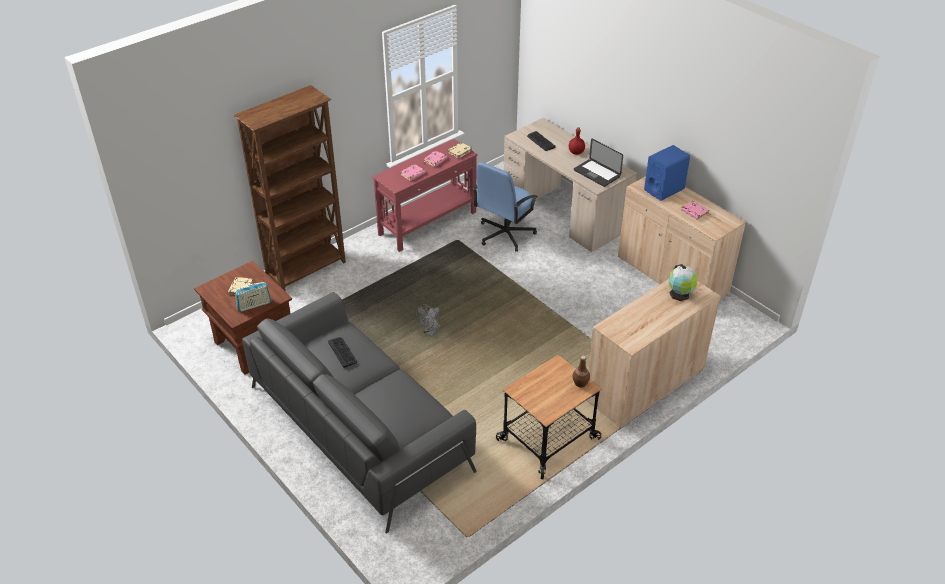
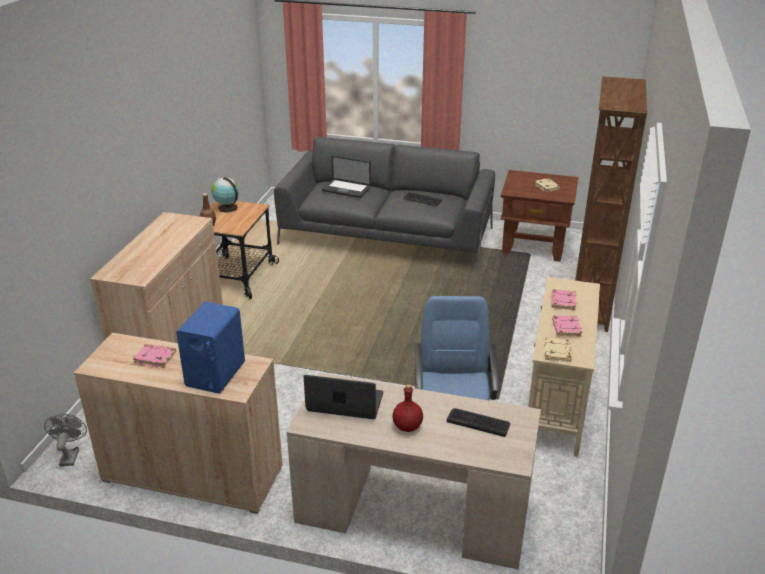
camera: 145 degrees right, 10 degrees down
radio [235,282,271,312] -> none
red console table [372,139,478,252] -> beige console table [528,277,600,457]
grey fan [415,305,441,336] -> grey fan moved to [44,414,87,466]
globe [669,264,698,301] -> globe moved to [211,177,239,213]
none -> laptop [322,156,371,198]

